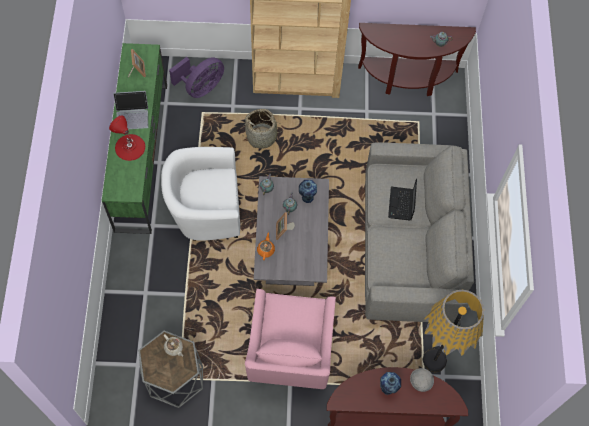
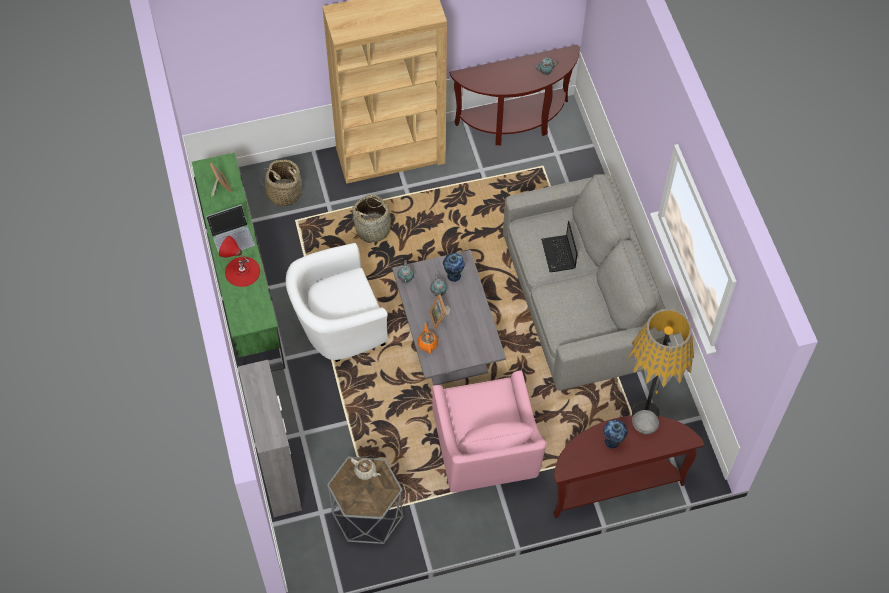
camera: 15 degrees left, 5 degrees down
purple fan [169,57,224,98] -> basket [259,160,306,207]
none -> grey cabinet [238,360,302,517]

